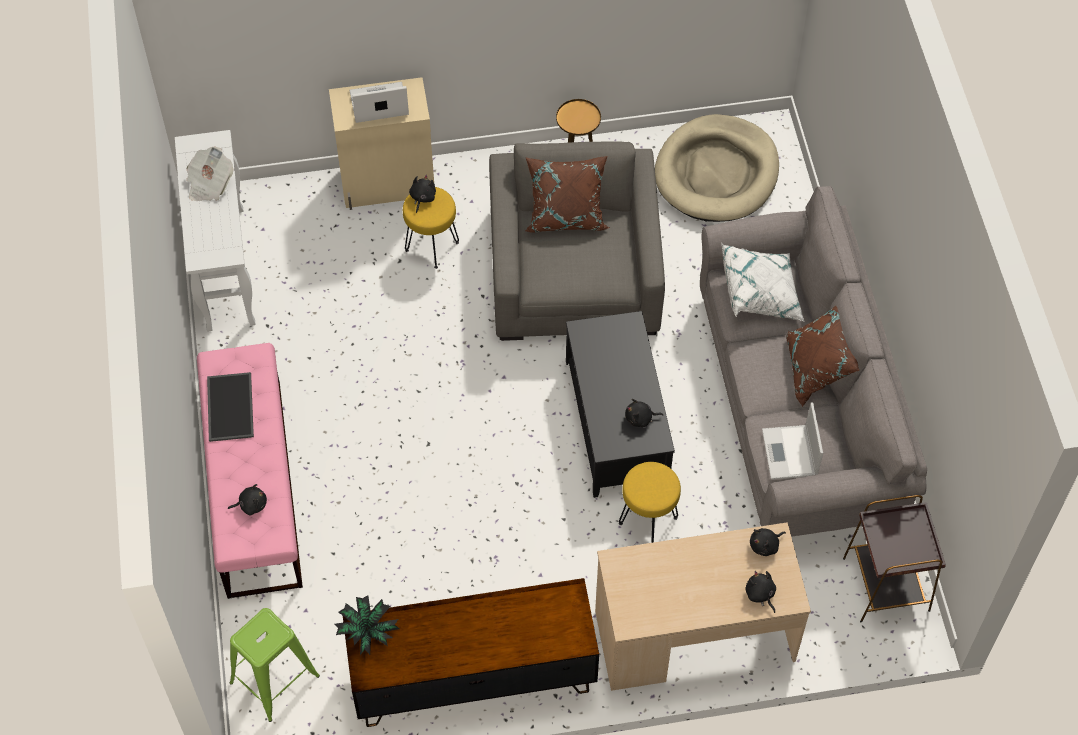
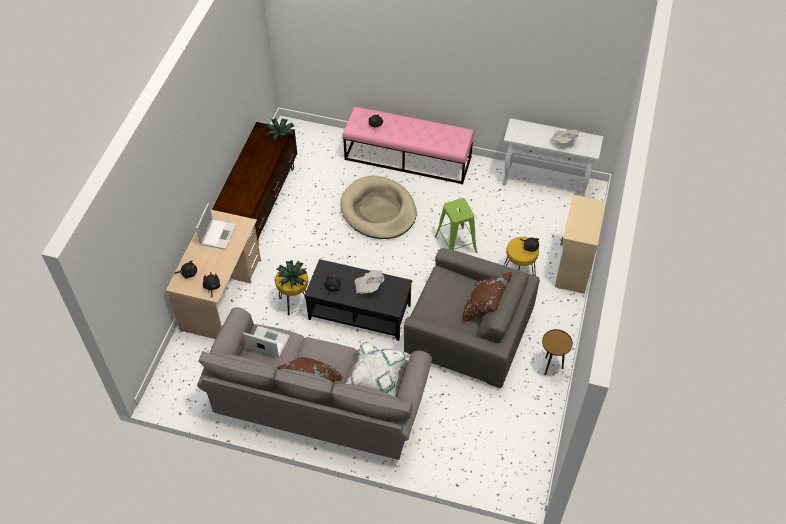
camera: 115 degrees right, 5 degrees down
tray [207,372,254,442] -> none
green stool [229,608,320,722] -> green stool moved to [435,198,478,253]
laptop [350,82,409,123] -> laptop moved to [196,203,236,250]
beige dog bed [655,114,779,222] -> beige dog bed moved to [340,176,417,239]
brown side table [843,495,946,622] -> none
none -> potted plant [277,260,307,288]
none -> newspaper [355,270,384,294]

